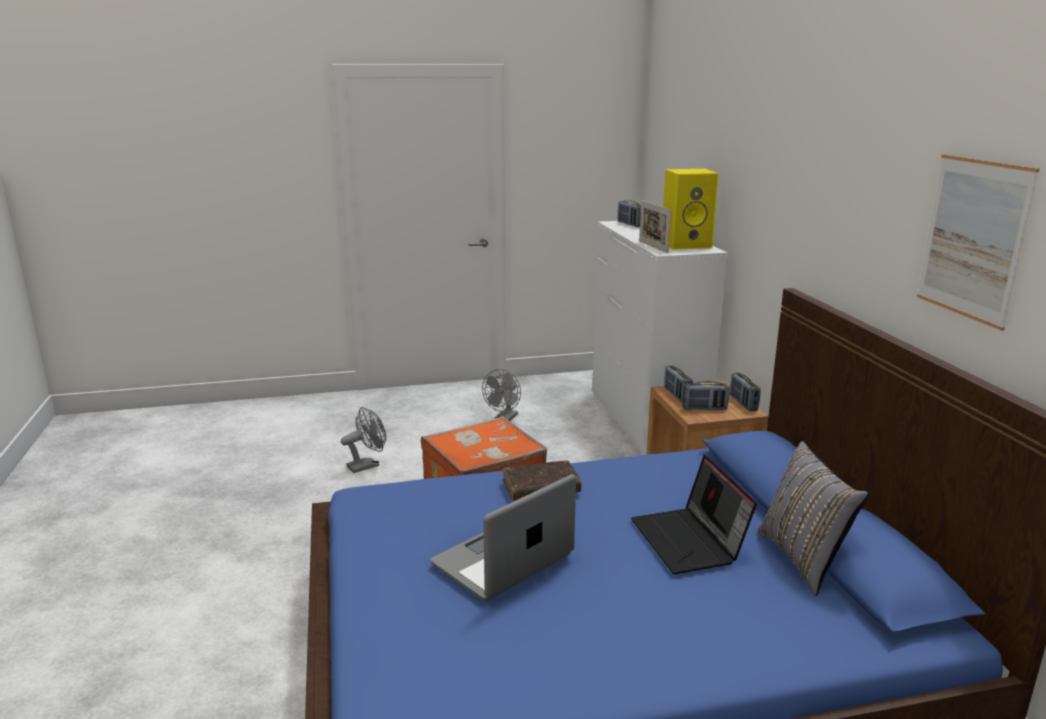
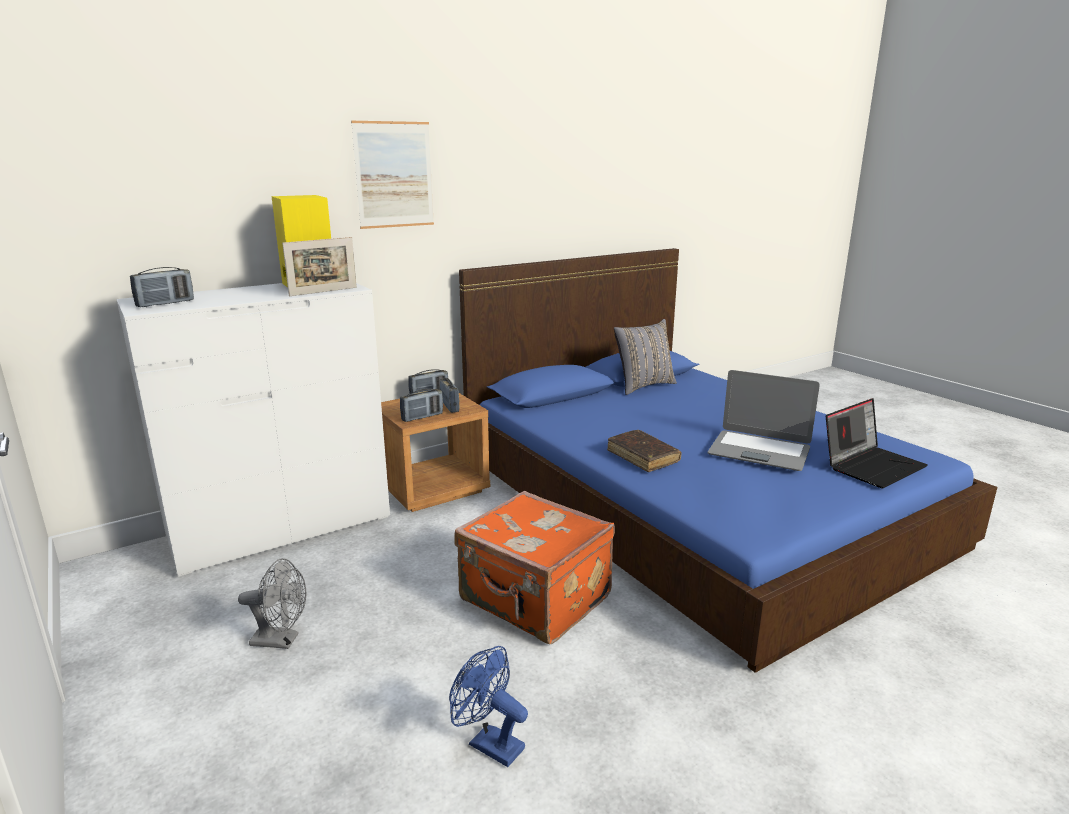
camera: 110 degrees left, 0 degrees up
grey fan [341,407,386,473] -> blue fan [449,646,528,767]
laptop [631,455,757,574] -> laptop moved to [826,398,927,488]
picture [917,154,1040,331] -> picture moved to [351,121,434,229]

